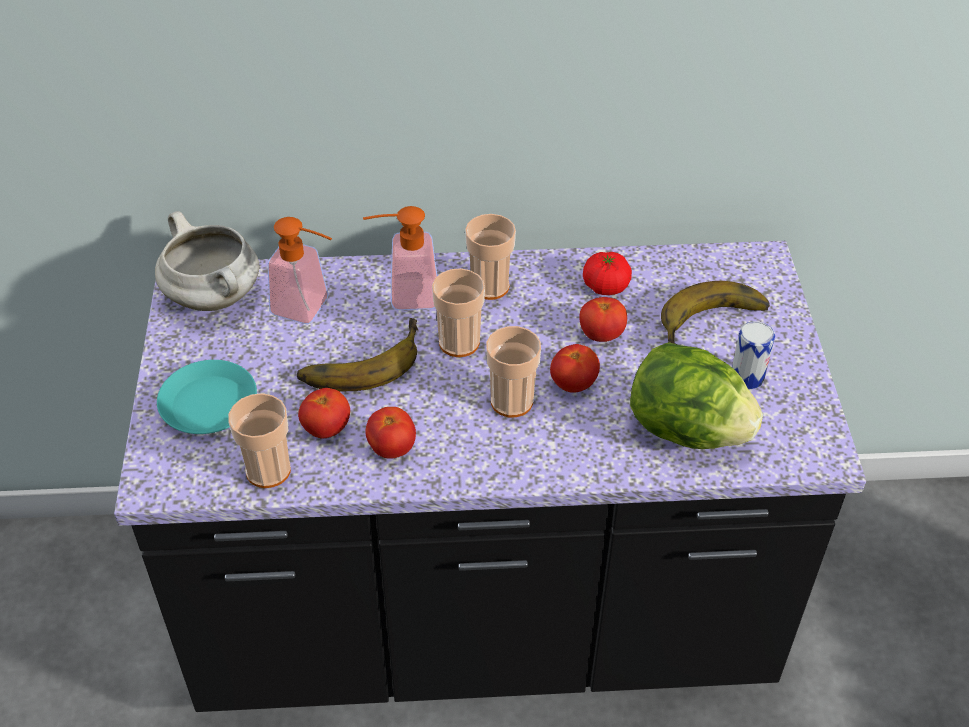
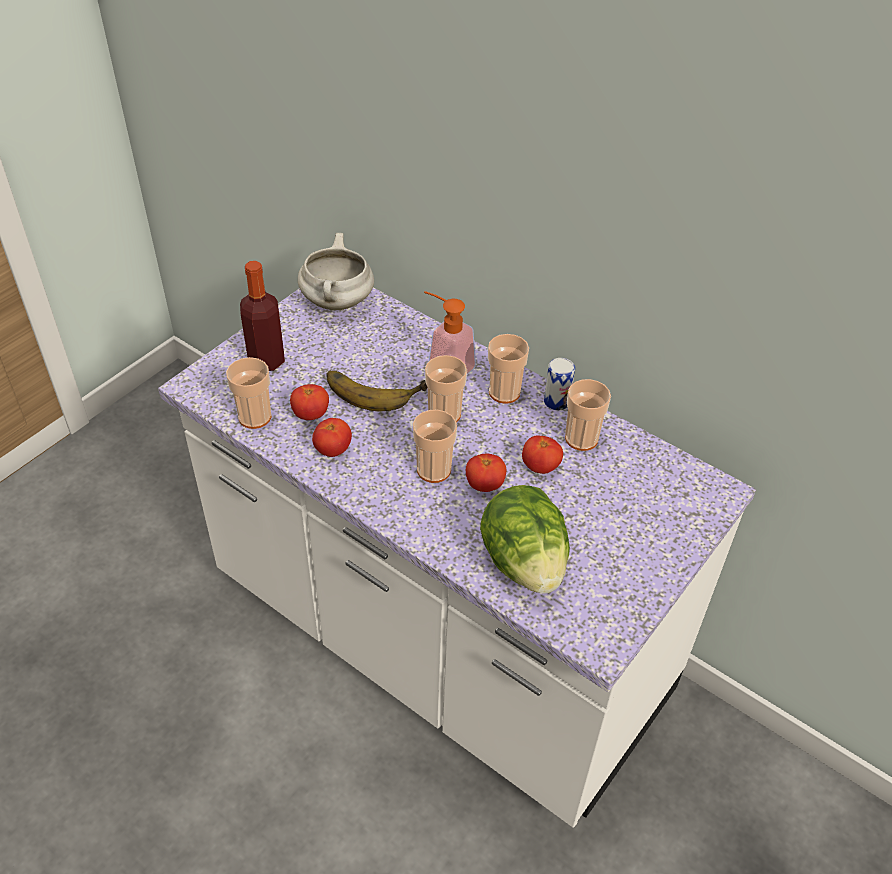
camera: 40 degrees right, 0 degrees up
black counter [114,241,866,712] -> white counter [158,287,756,828]
turquoise plate [157,360,257,434] -> bottle [240,261,285,371]
soap dispenser [268,217,332,324] -> none
tomato [583,252,632,295] -> cup [565,379,611,451]
banana [661,281,770,344] -> none
can [732,321,775,389] -> can moved to [544,358,575,410]

